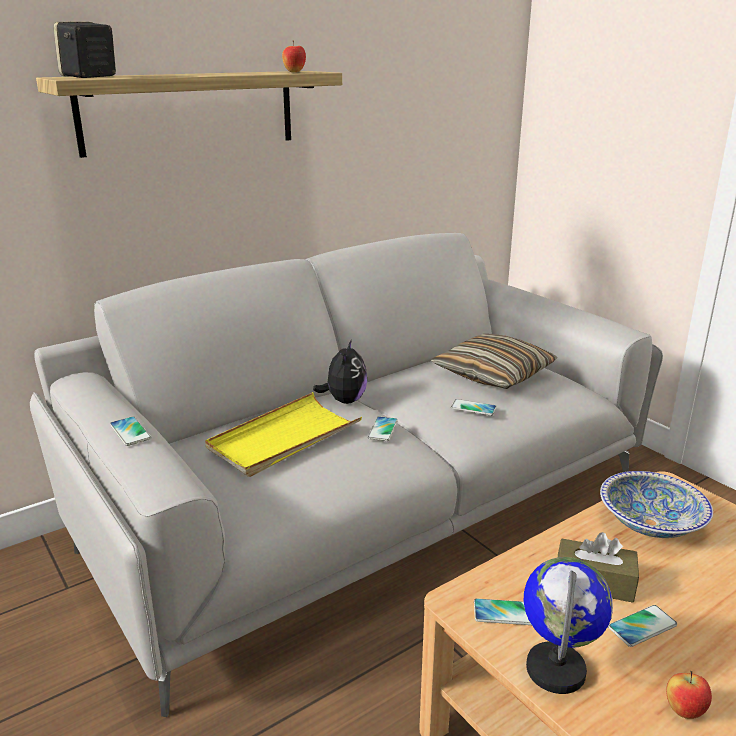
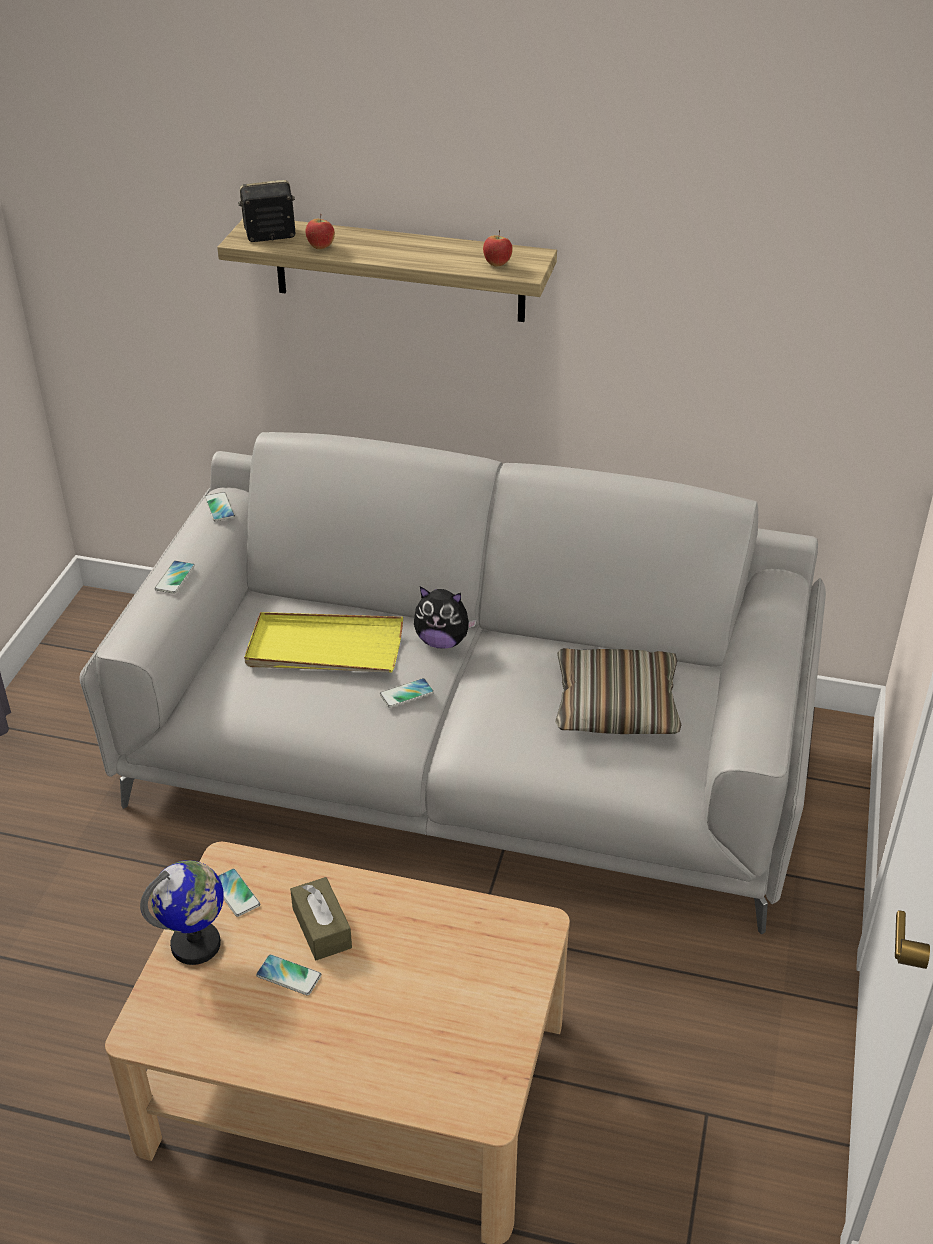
camera: 50 degrees right, 15 degrees up
plush toy [313,339,367,404] -> plush toy turned 45 degrees clockwise [414,587,477,649]
phone [451,399,497,416] -> phone moved to [205,492,235,521]
bowl [600,471,713,538] -> none
apple [666,671,712,719] -> apple moved to [305,214,335,249]

